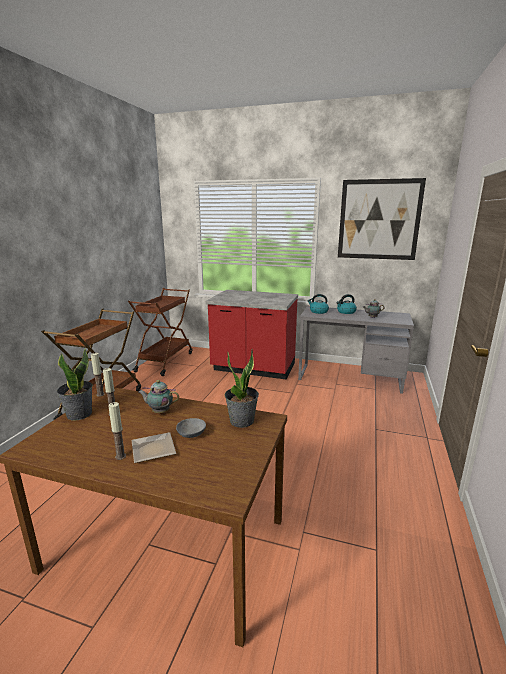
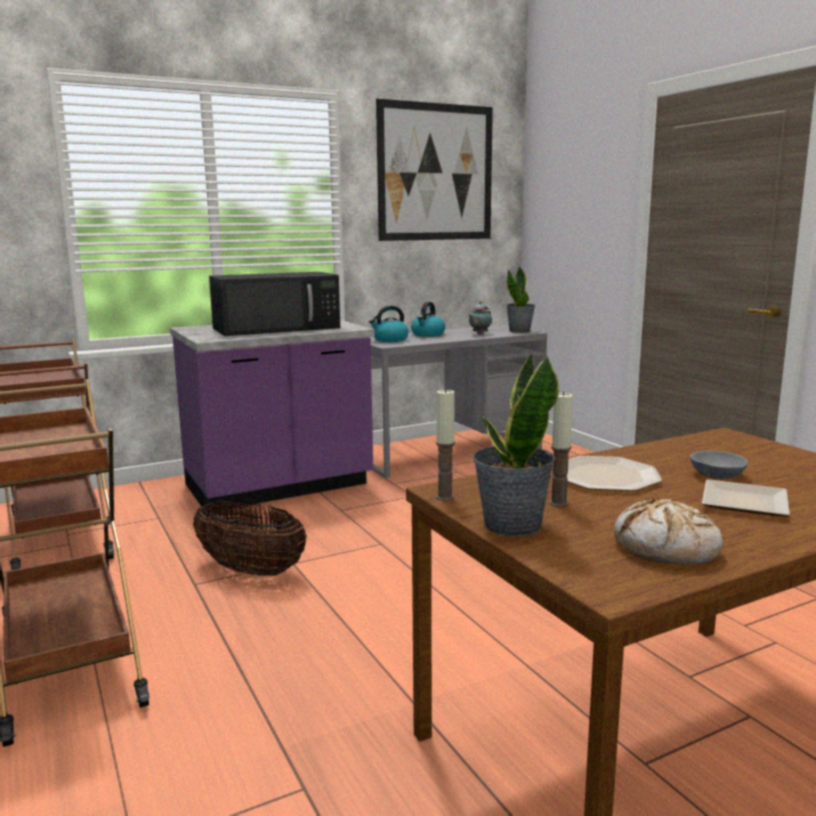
camera: 45 degrees left, 5 degrees down
candle [108,402,126,460] -> none
teapot [138,380,179,413] -> plate [567,456,662,491]
red counter [206,290,298,379] -> purple counter [170,320,375,509]
potted plant [225,349,259,428] -> potted plant moved to [506,266,535,333]
none -> basket [193,500,307,576]
none -> black microwave [209,272,340,336]
none -> bread [614,498,723,564]

